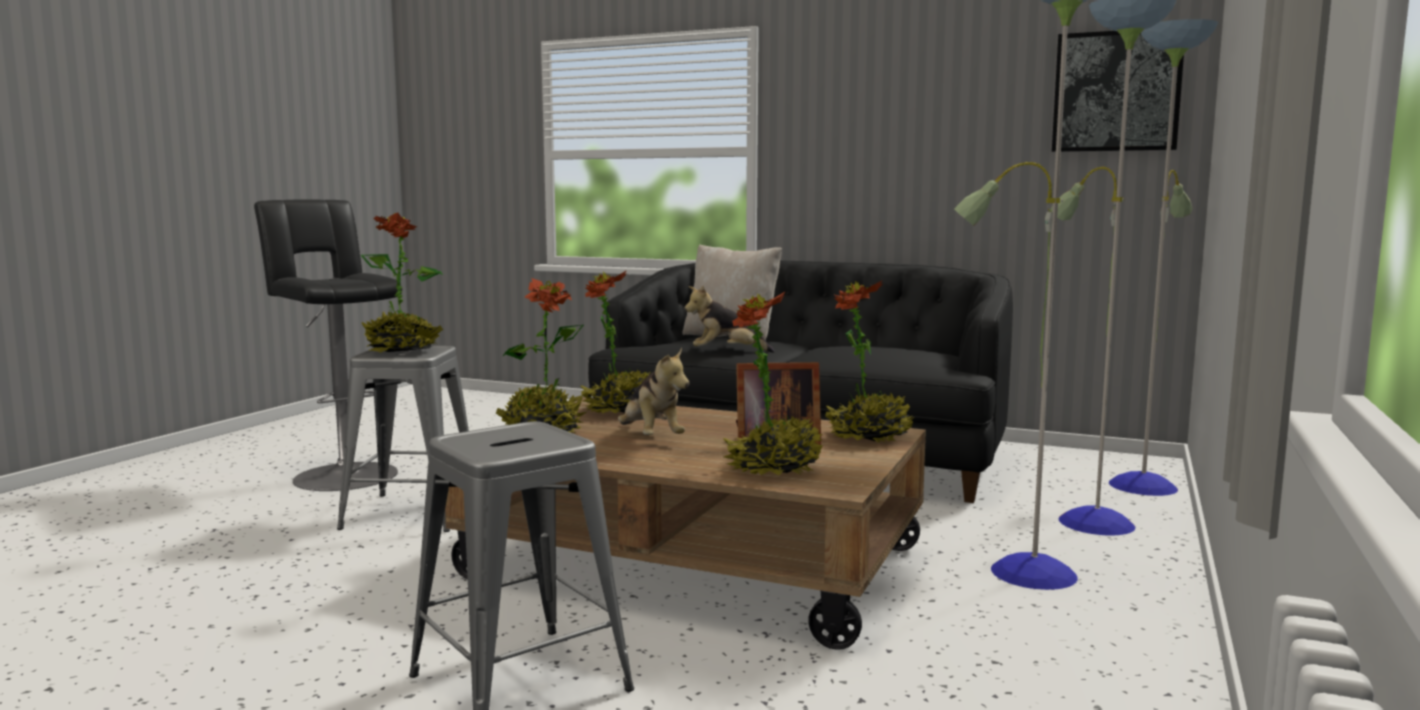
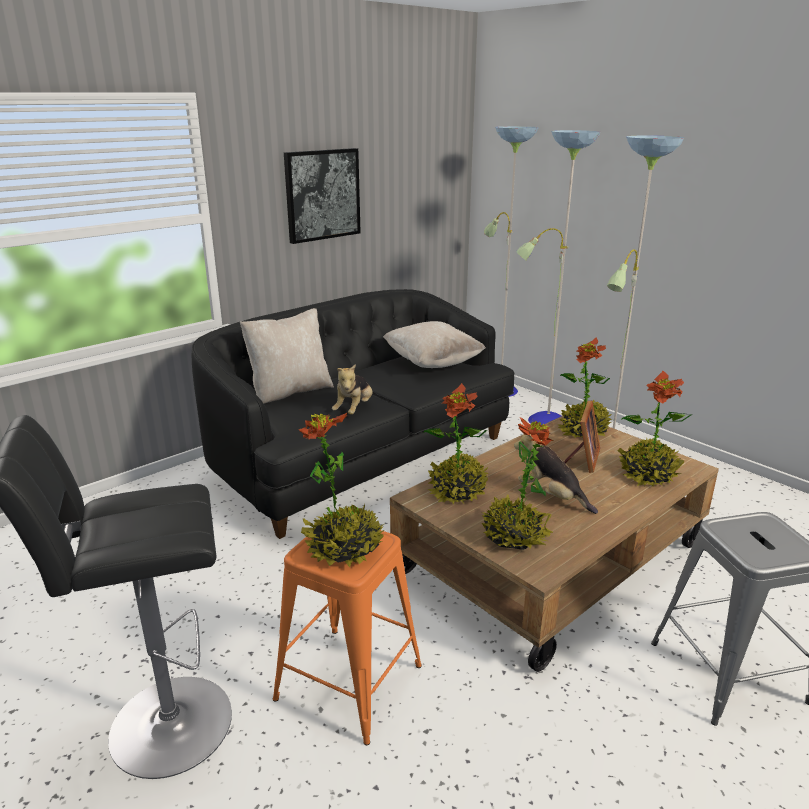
camera: 65 degrees left, 15 degrees up
grey stool [337,346,469,532] -> orange stool [273,530,422,745]
plush toy [618,348,689,435] -> plush toy turned 135 degrees counterclockwise [514,434,598,514]
picture [1052,31,1184,152] -> picture moved to [284,148,361,244]
none -> beige pillow [383,321,486,368]

